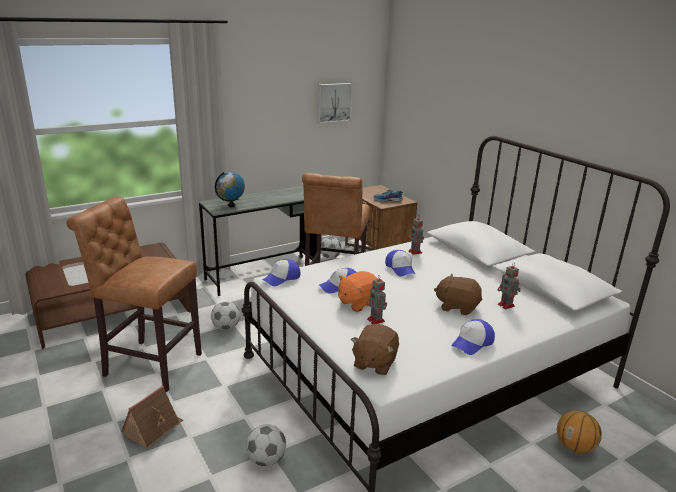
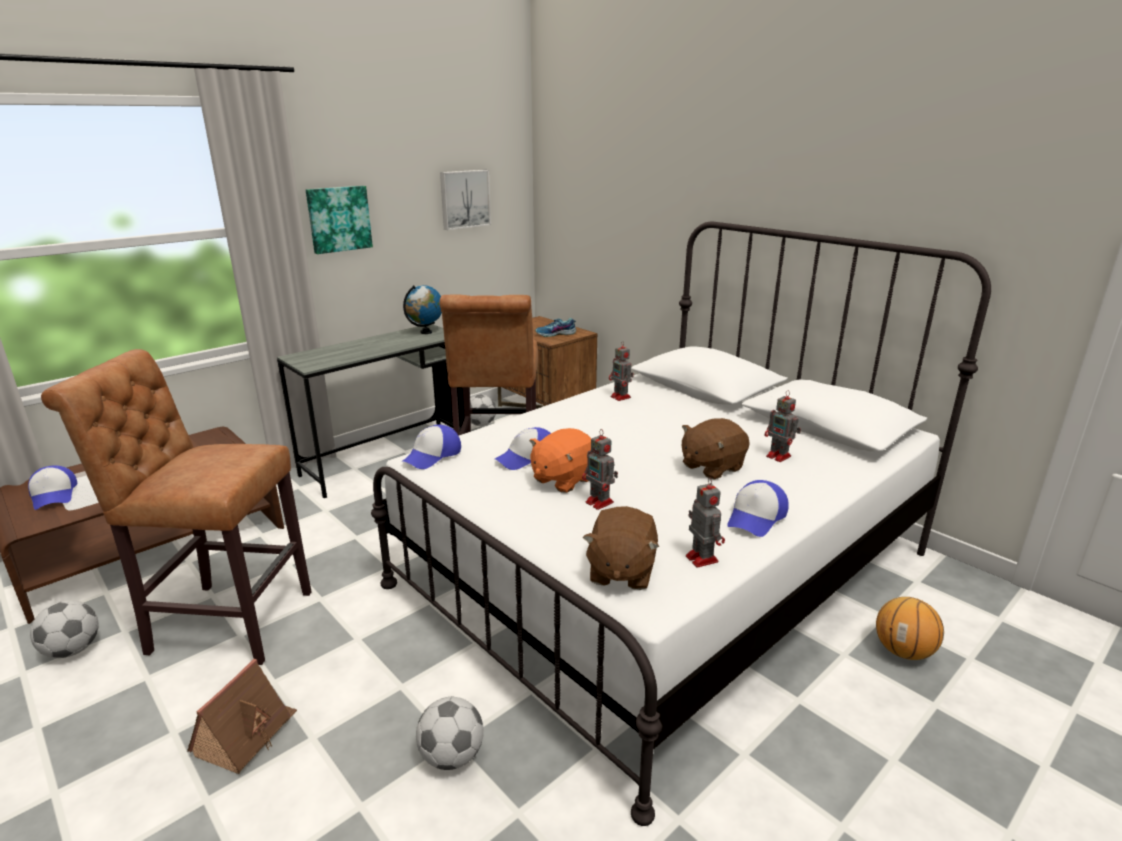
camera: 10 degrees left, 0 degrees up
football [211,301,240,330] -> football moved to [30,600,99,658]
globe [215,172,245,207] -> globe moved to [403,285,442,334]
cap [385,250,415,277] -> cap moved to [28,465,77,510]
brown plush toy [434,273,482,315] -> brown plush toy turned 45 degrees counterclockwise [682,418,750,479]
none -> picture [306,186,373,254]
none -> toy robot [686,477,725,568]

